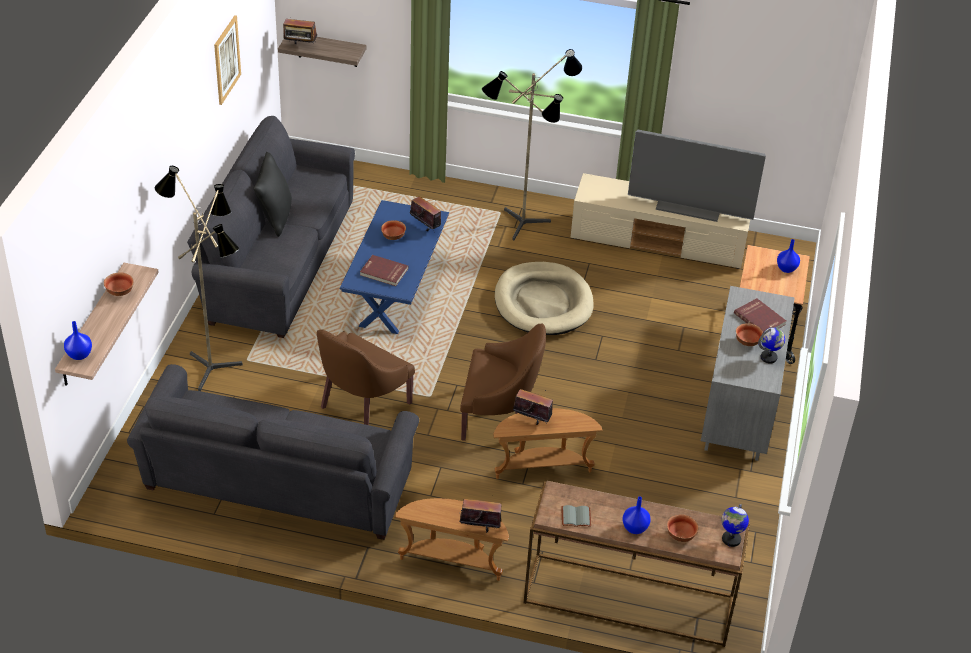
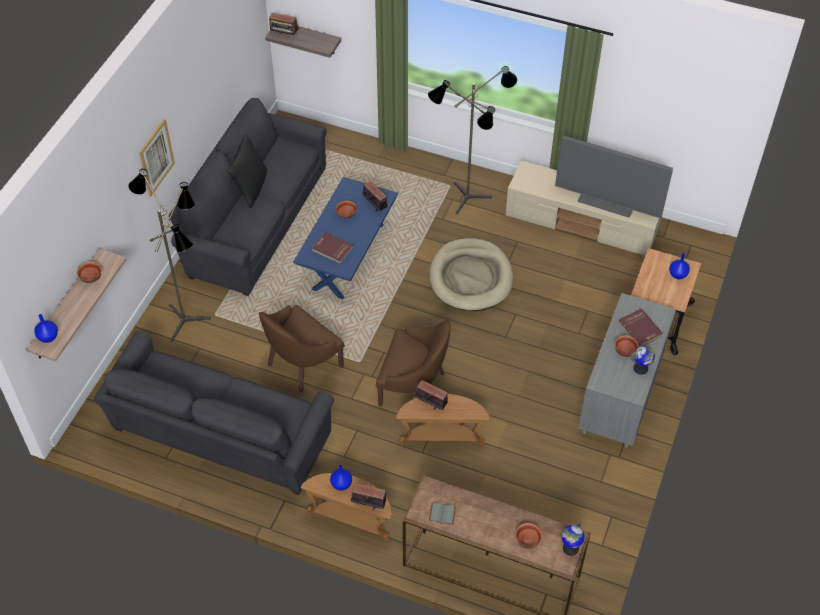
camera: 10 degrees right, 10 degrees up
picture [214,15,241,105] -> picture moved to [139,119,175,197]
blue vase [622,496,651,534] -> blue vase moved to [330,465,352,491]

